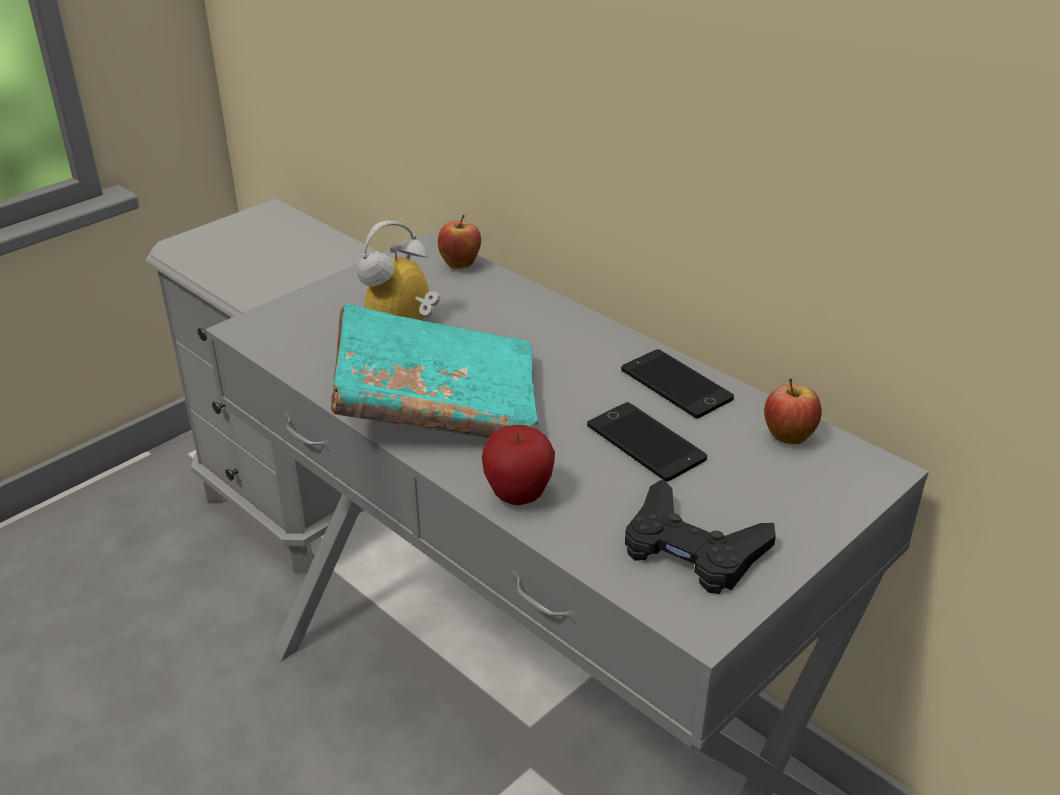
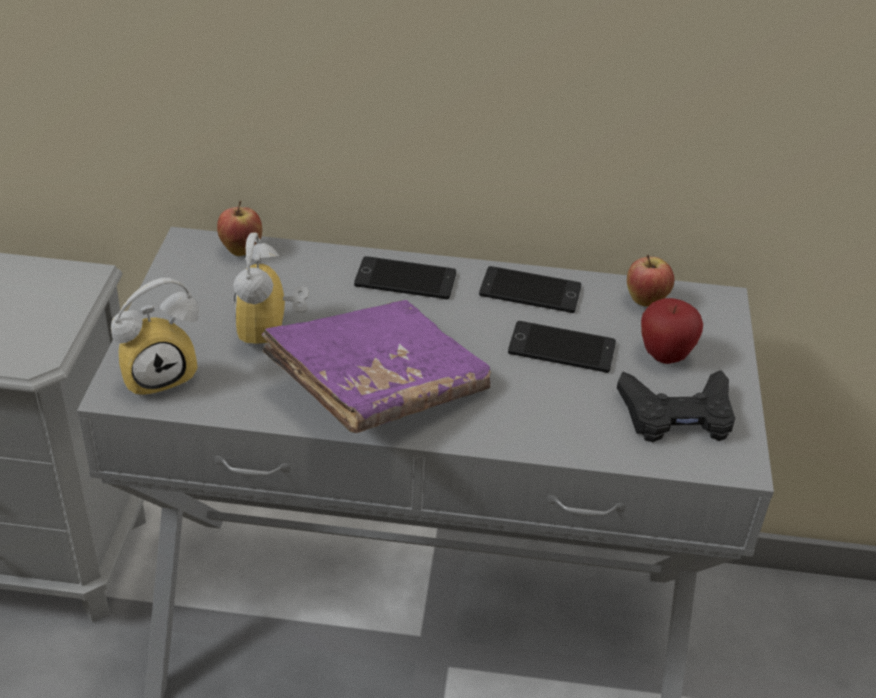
camera: 40 degrees left, 5 degrees up
turquoise book [331,303,538,438] -> purple book [261,300,491,433]
apple [482,425,555,505] -> apple moved to [641,298,703,364]
none -> alarm clock [111,278,199,399]
none -> phone [354,256,456,299]

